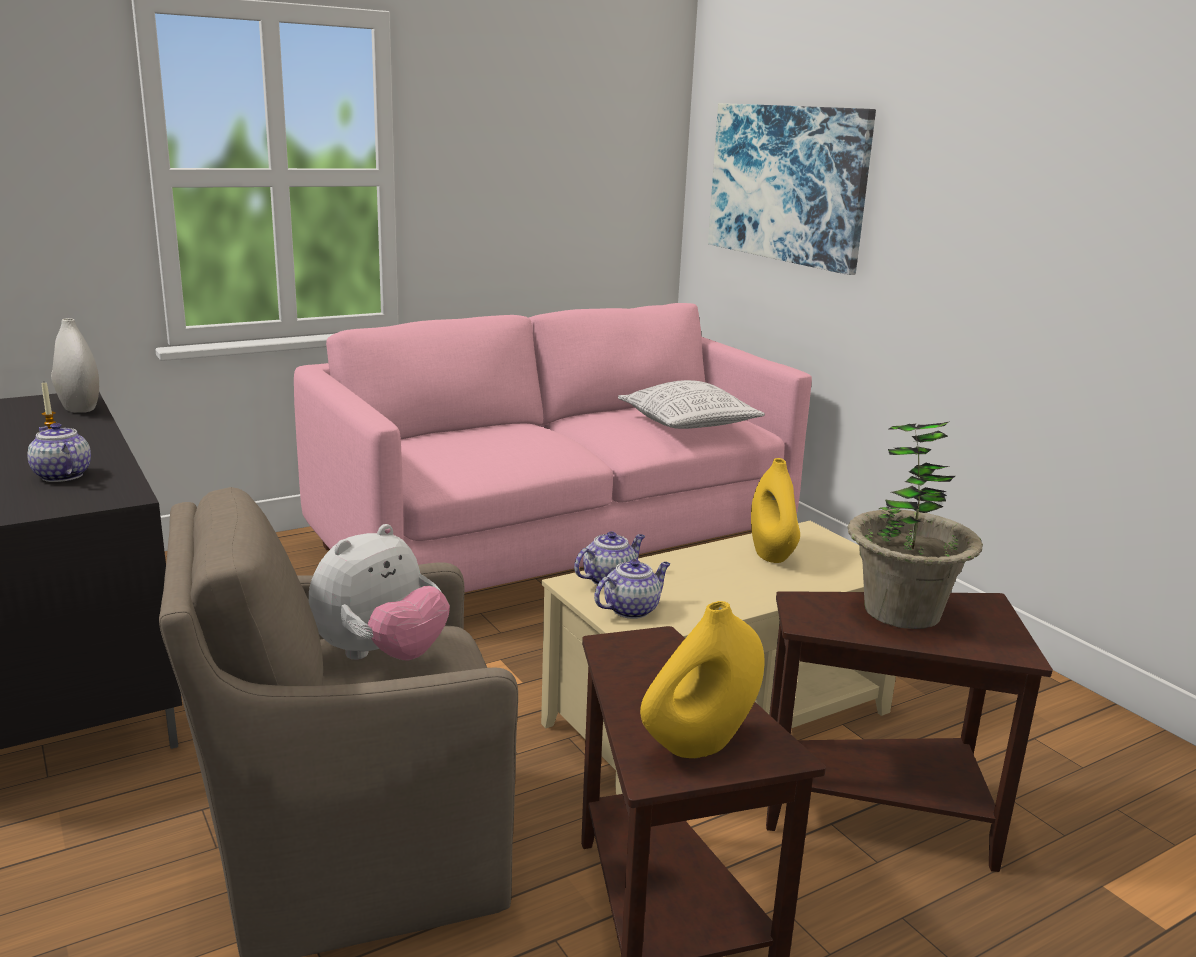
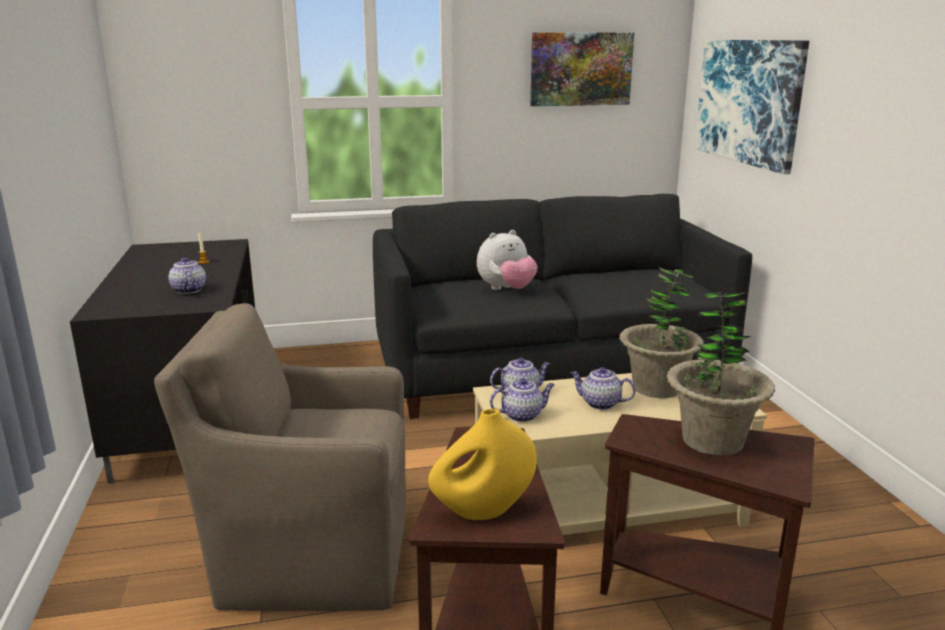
camera: 20 degrees right, 0 degrees up
white vase [51,318,99,413] -> none
pink sofa [294,303,812,592] -> black sofa [373,194,752,419]
plush toy [309,524,450,660] -> plush toy moved to [477,230,538,290]
pillow [618,380,765,429] -> none
yellow vase [751,458,800,563] -> potted plant [619,267,704,398]
none -> picture [530,32,634,106]
none -> teapot [570,367,635,410]

